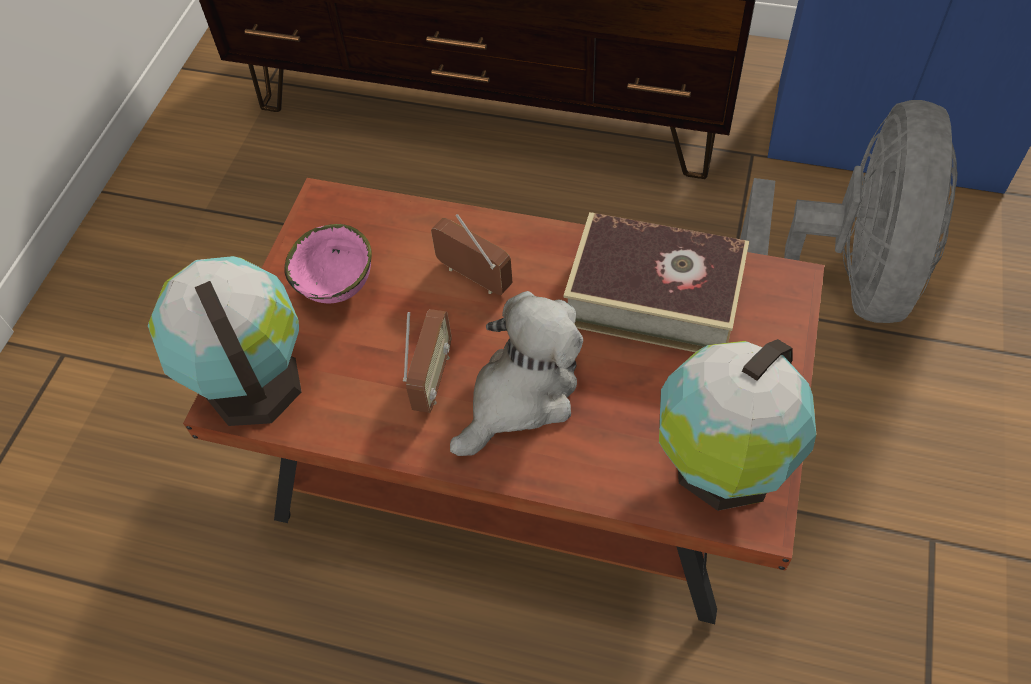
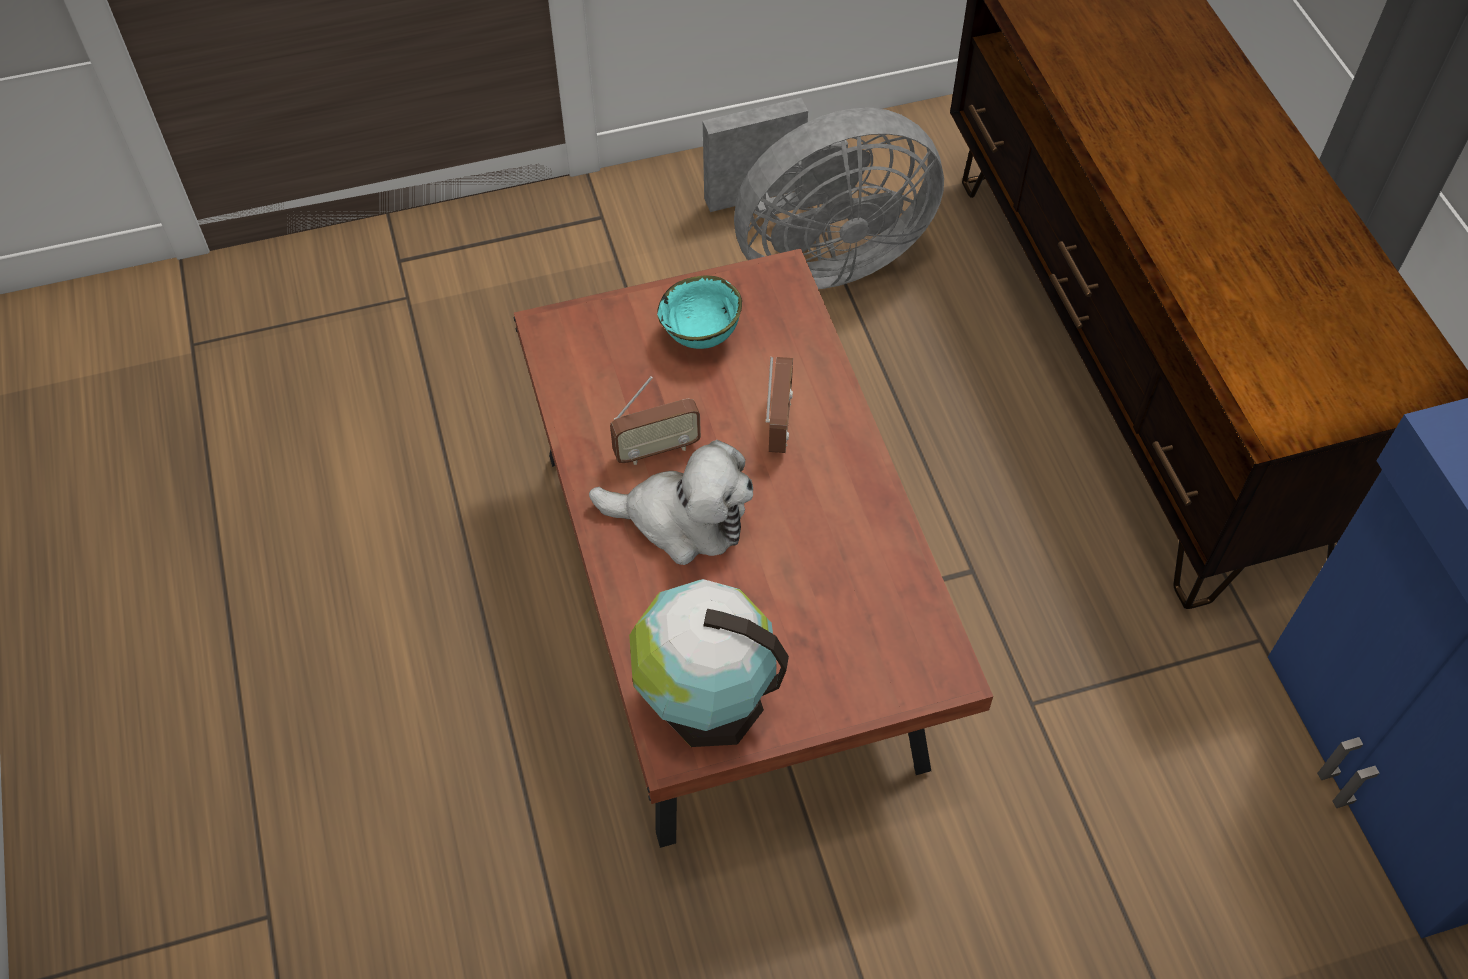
camera: 55 degrees right, 0 degrees up
globe [148,256,302,426] -> none
pink bowl [285,224,372,304] -> turquoise bowl [657,275,742,349]
book [564,212,749,352] -> none
grey fan [740,100,957,323] -> grey fan moved to [703,98,944,289]

